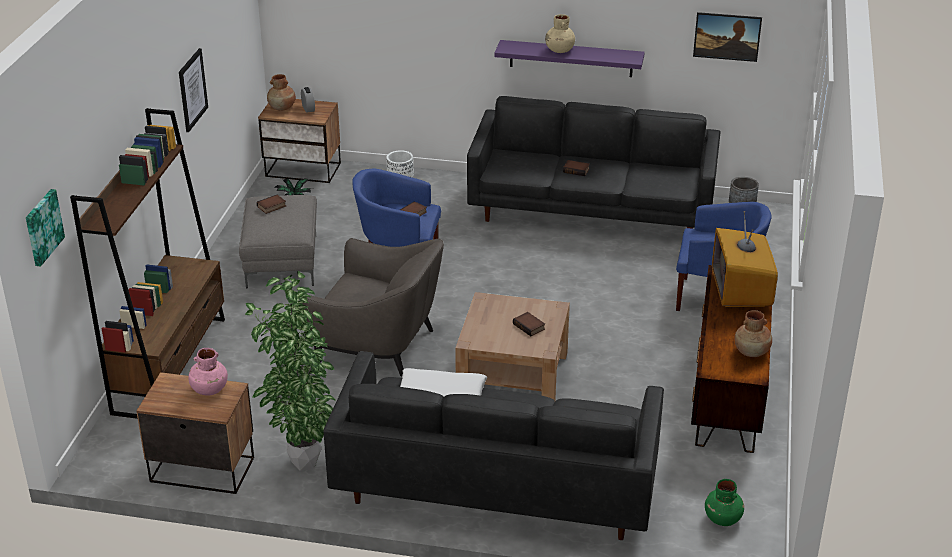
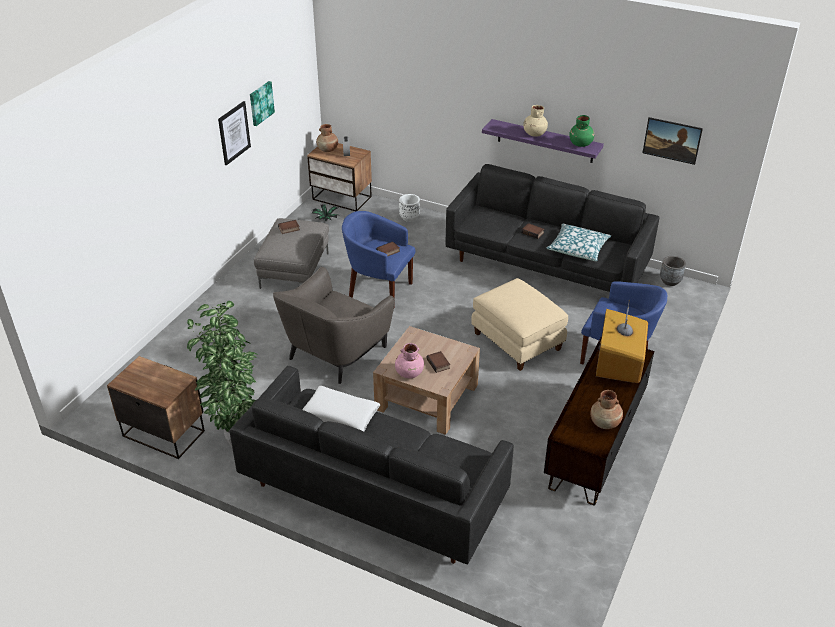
camera: 15 degrees right, 5 degrees up
picture [26,189,65,267] -> picture moved to [250,81,275,126]
brown bookcase [70,108,225,419] -> none
pink vase [188,348,228,396] -> pink vase moved to [395,343,424,378]
grey armchair [300,238,444,377] -> grey armchair turned 90 degrees clockwise [273,267,394,384]
green vase [705,479,744,526] -> green vase moved to [569,115,594,147]
none -> beige ottoman [471,278,569,371]
none -> pillow [546,224,611,261]

